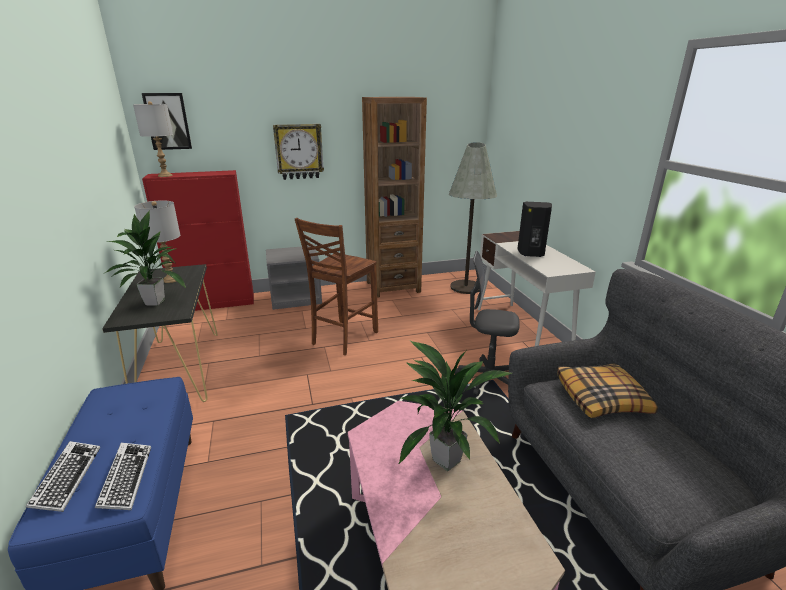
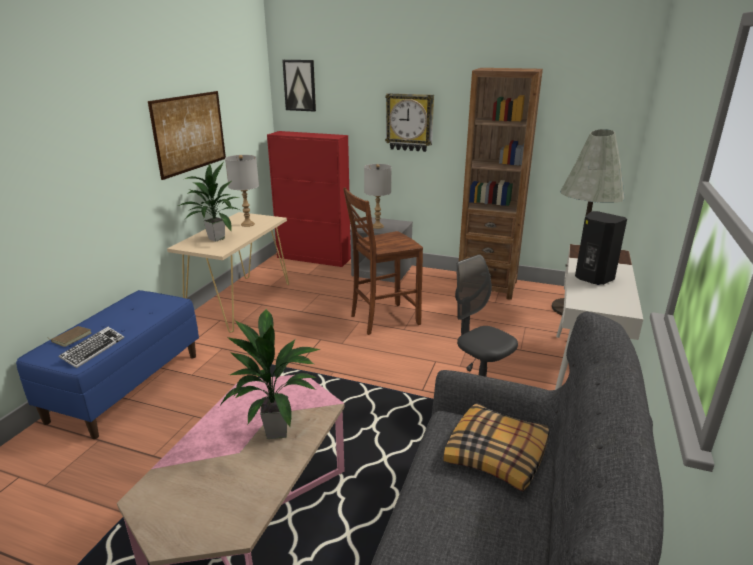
camera: 35 degrees right, 0 degrees up
keyboard [26,441,100,512] -> brown book [49,326,91,347]
black console table [102,264,218,402] -> beige console table [167,212,289,333]
grey table lamp [133,101,173,177] -> grey table lamp moved to [364,164,392,229]
none -> picture [148,91,226,180]

